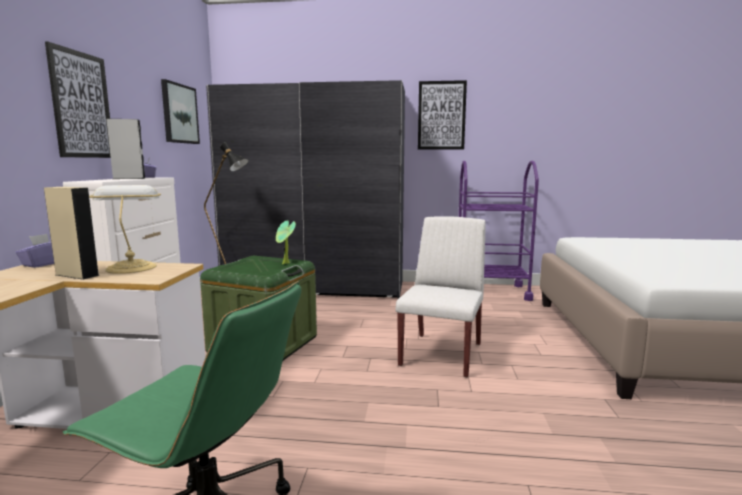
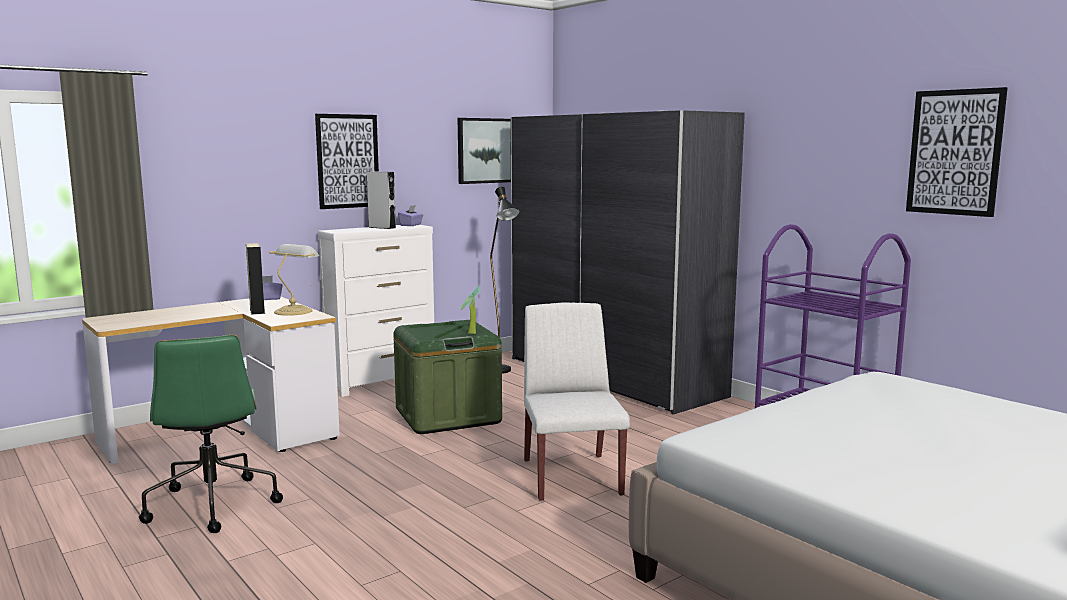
camera: 45 degrees right, 0 degrees up
white chair [396,216,486,378] -> white chair turned 75 degrees counterclockwise [524,302,630,501]
picture [418,80,467,150] -> picture moved to [906,87,1008,217]

